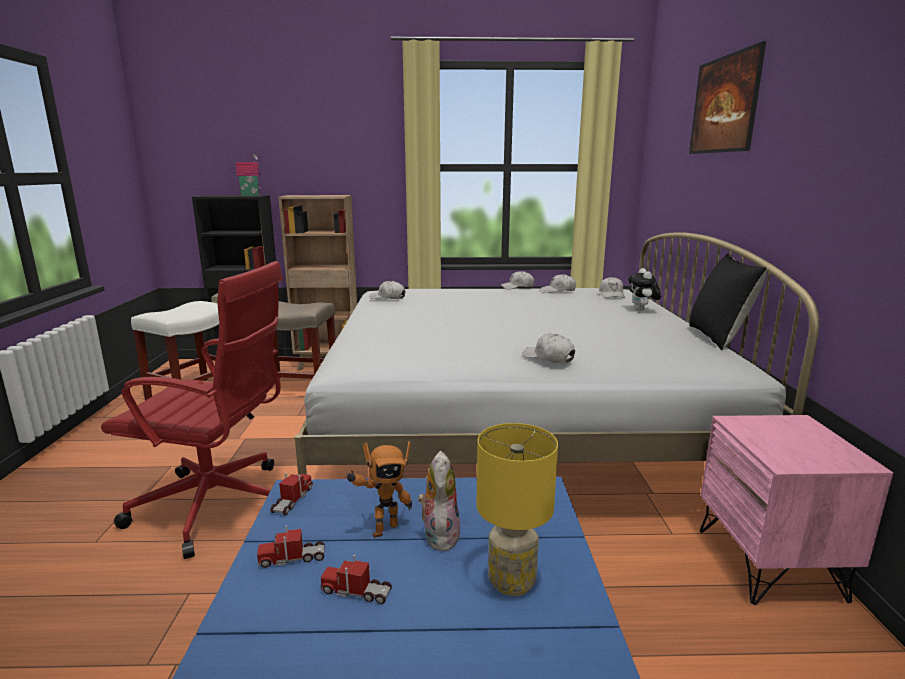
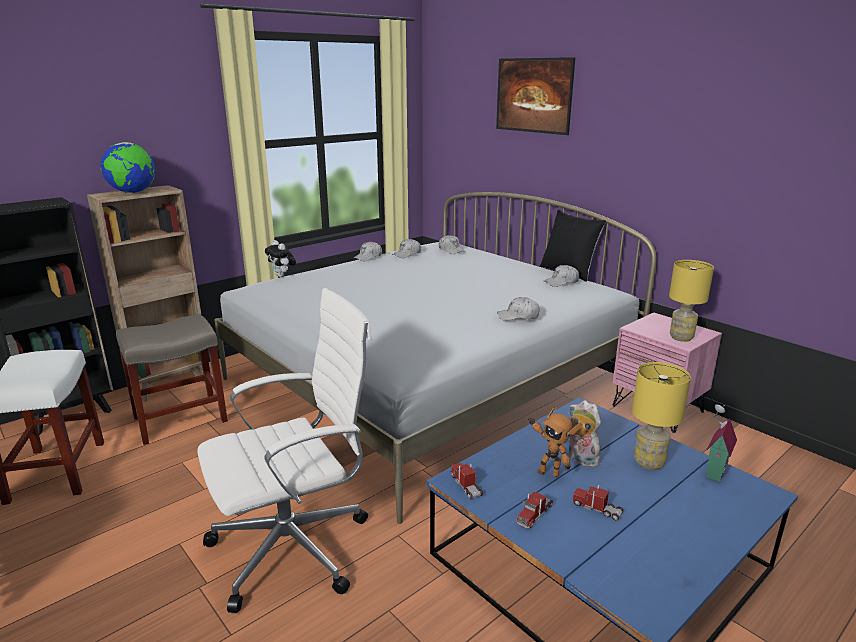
camera: 40 degrees left, 5 degrees up
red office chair [101,261,283,559] -> white office chair [197,288,372,613]
toy house [236,153,260,196] -> toy house moved to [706,404,737,482]
toy truck [321,555,392,604] -> toy truck turned 60 degrees clockwise [572,484,623,521]
toy robot [345,441,412,538] -> toy robot turned 105 degrees clockwise [528,406,583,477]
white cap [369,281,405,299] -> white cap moved to [544,265,579,287]
plush toy [628,268,661,311] -> plush toy moved to [265,240,296,277]
none -> globe [101,142,155,193]
none -> yellow table lamp [669,260,714,342]

